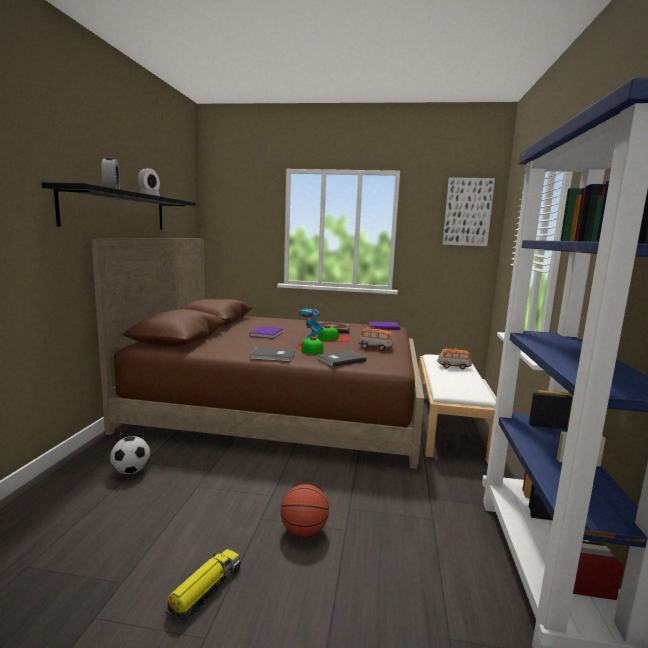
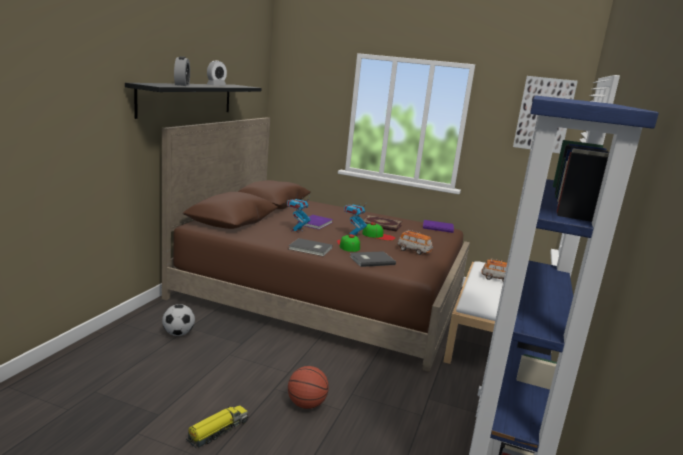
camera: 10 degrees right, 5 degrees up
none -> toy robot [287,195,311,233]

